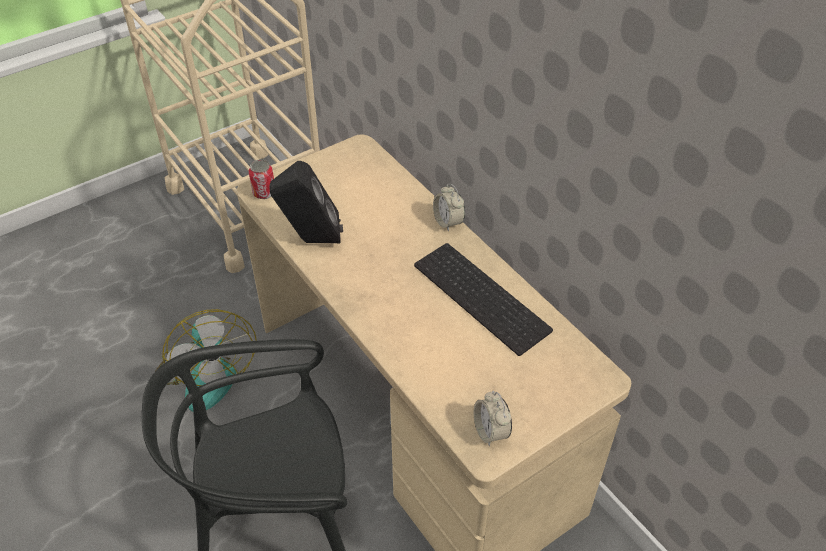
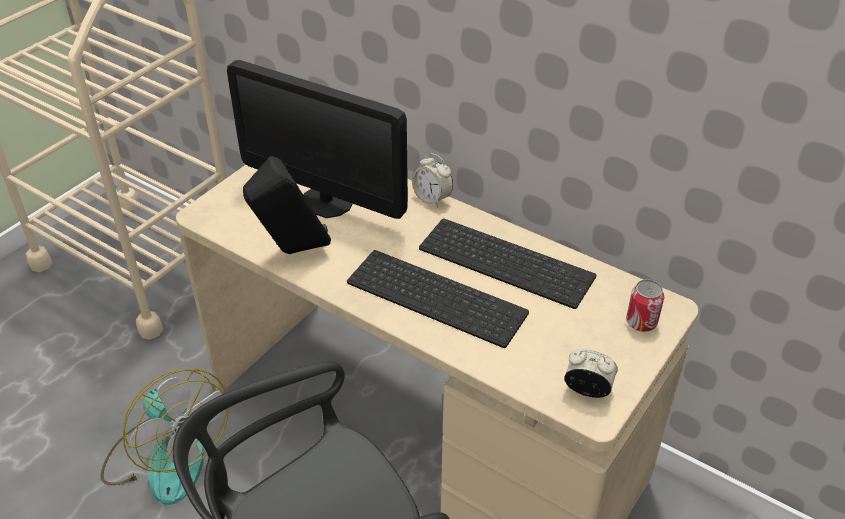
camera: 20 degrees left, 5 degrees down
can [249,159,274,199] -> can moved to [626,279,664,332]
alarm clock [474,391,512,446] -> alarm clock turned 150 degrees clockwise [564,349,618,398]
none -> monitor [227,60,408,219]
none -> keyboard [347,250,529,348]

